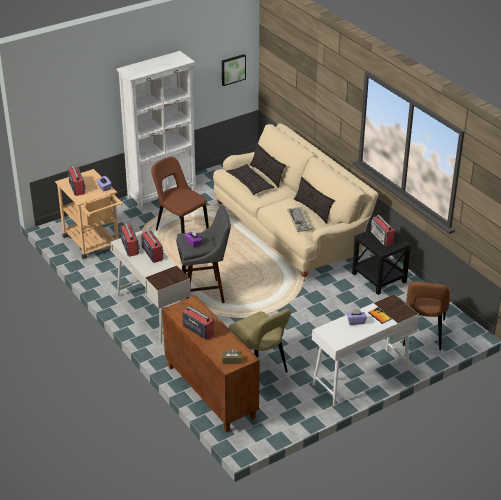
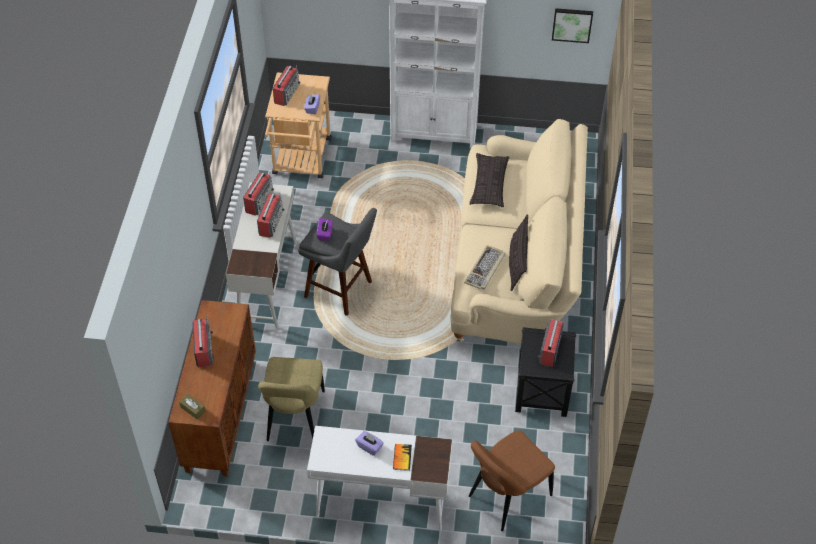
camera: 40 degrees right, 15 degrees up
brown chair [151,157,209,233] -> none
pillow [250,143,286,188] -> none

